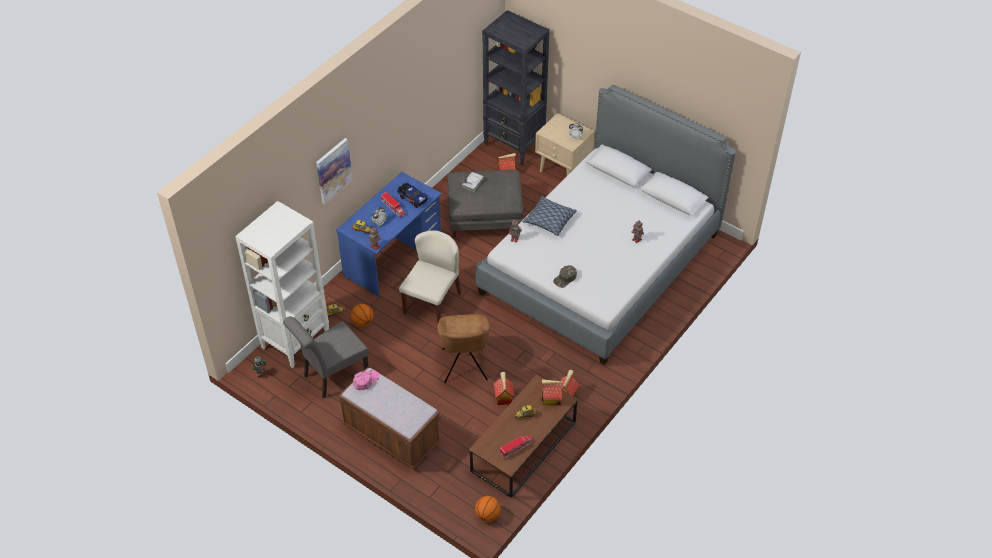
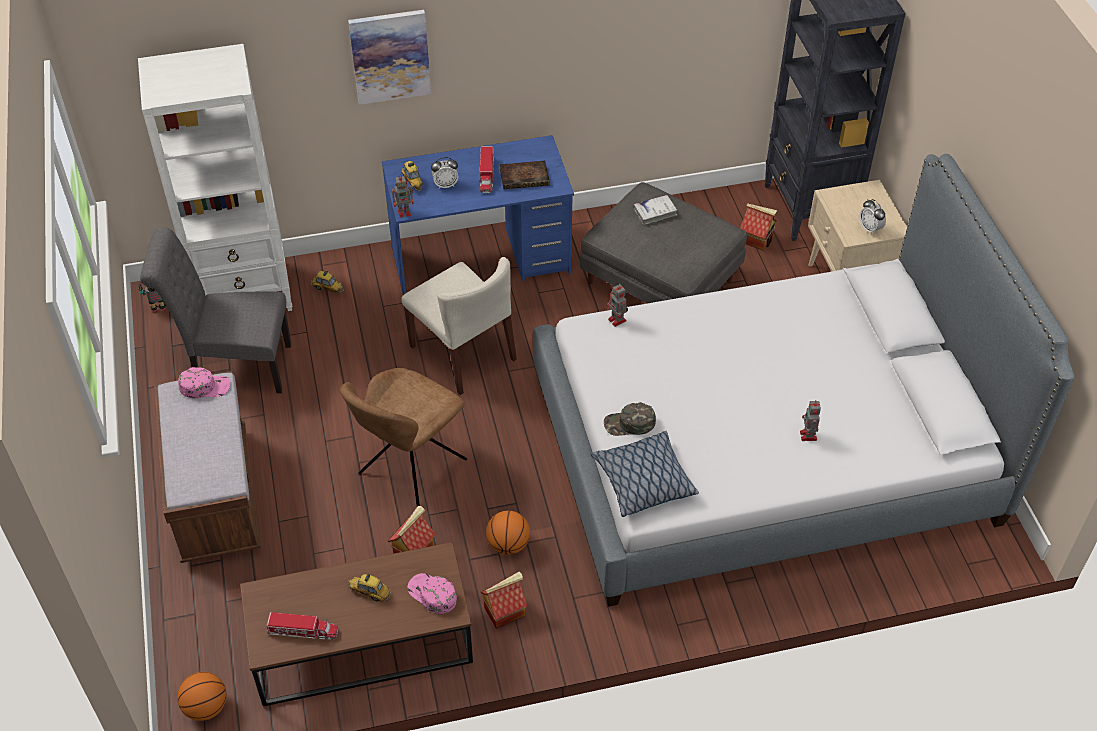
camera: 40 degrees right, 0 degrees up
basketball [351,304,373,326] -> basketball moved to [486,511,530,555]
toy truck [397,183,428,208] -> book [500,161,550,189]
beige chair [399,230,461,325] -> beige chair turned 75 degrees clockwise [401,257,517,395]
pillow [523,196,577,236] -> pillow moved to [591,431,699,517]
toy house [542,379,563,405] -> pink cap [407,573,457,614]

